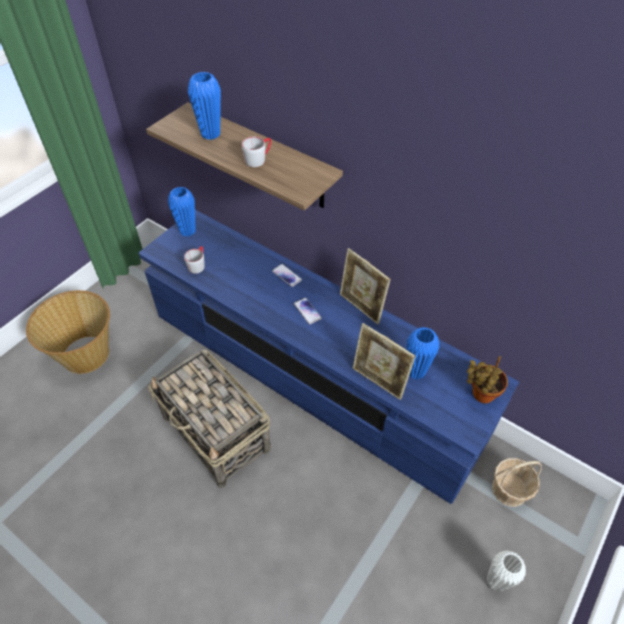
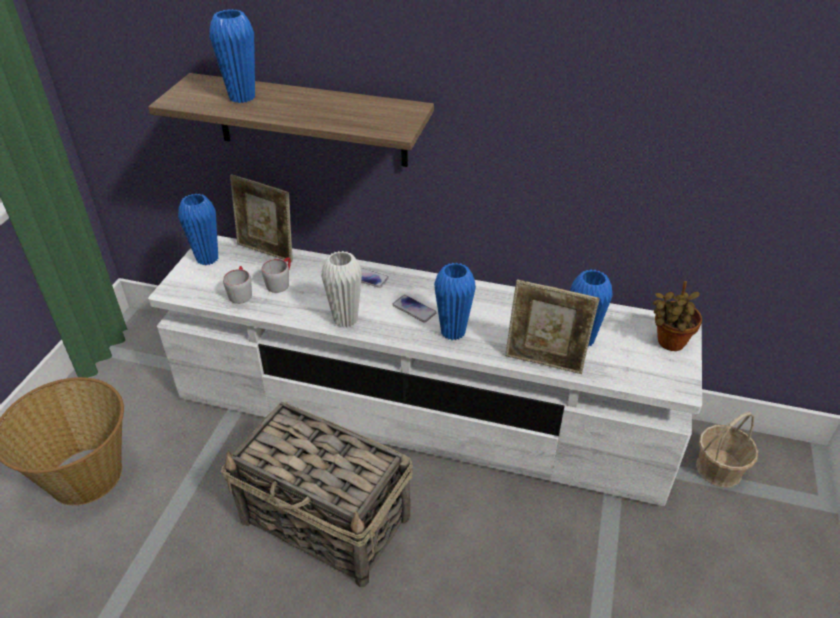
camera: 20 degrees left, 10 degrees down
blue tv stand [139,210,519,504] -> white tv stand [148,235,702,506]
grey mug [242,137,271,167] -> grey mug moved to [261,257,291,293]
picture frame [340,248,390,324] -> picture frame moved to [230,174,293,262]
white vase [487,550,526,592] -> white vase moved to [321,251,362,328]
none -> blue vase [434,263,476,340]

